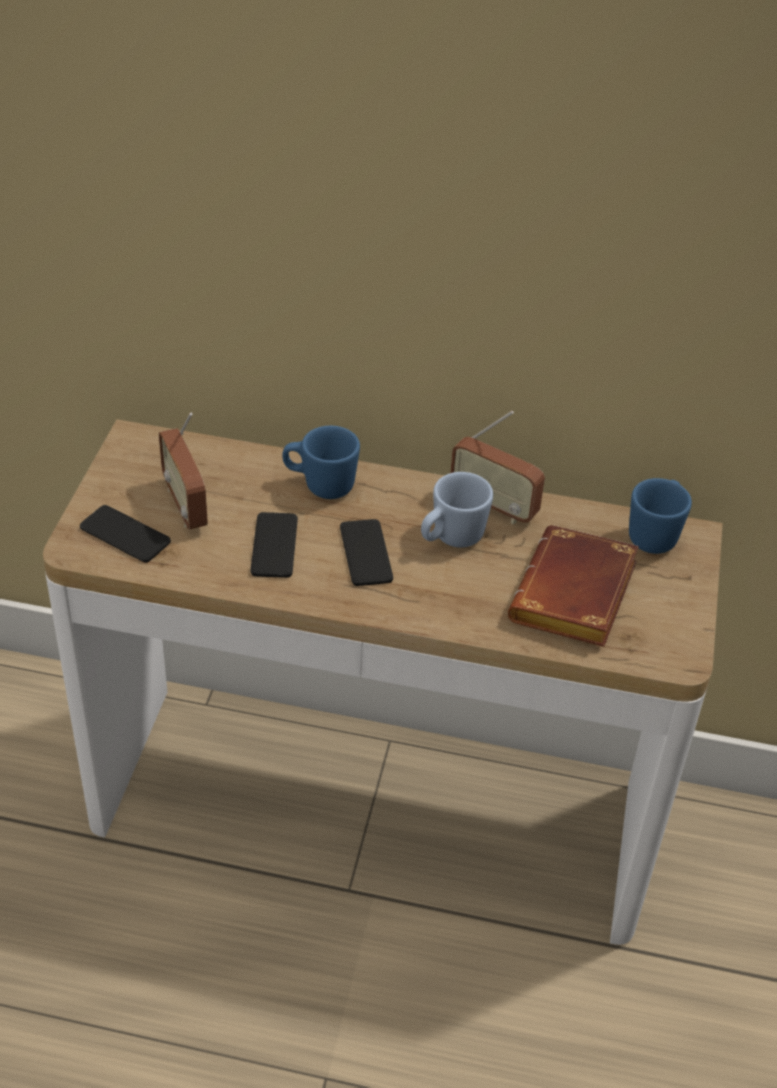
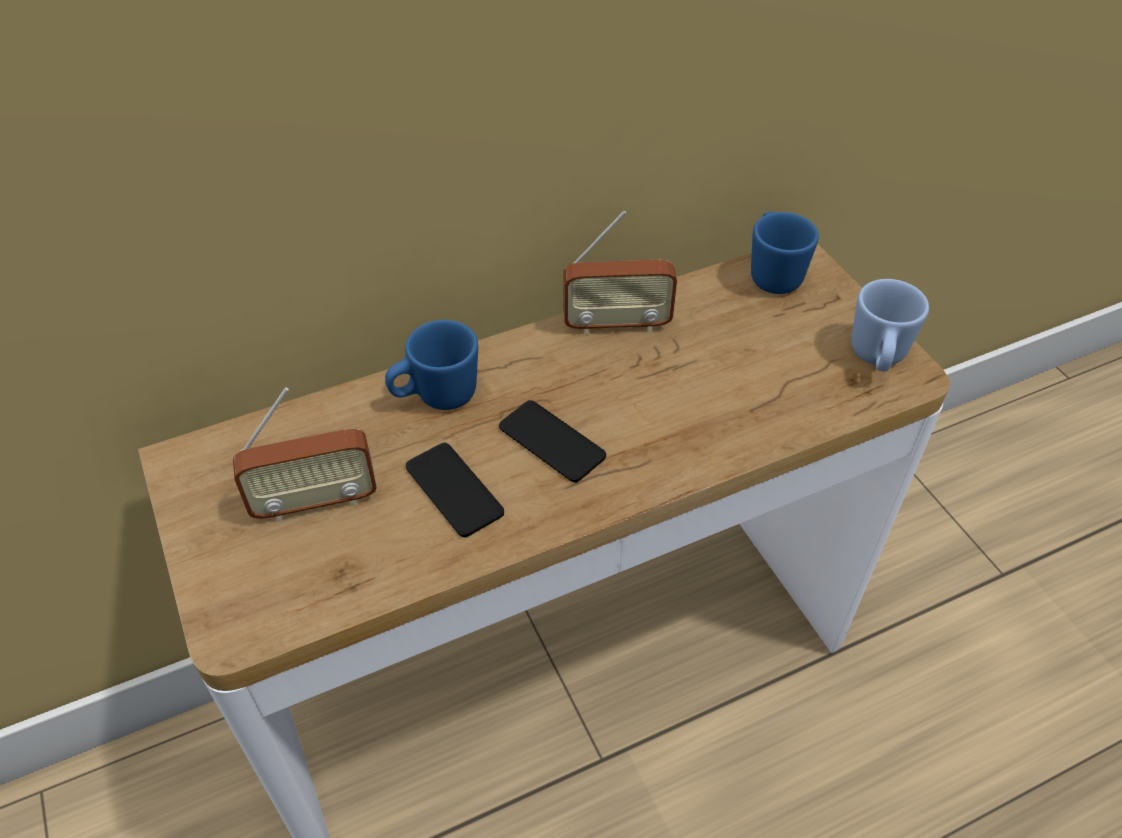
camera: 35 degrees left, 5 degrees up
phone [80,505,171,563] -> none
radio [159,413,208,529] -> radio turned 45 degrees counterclockwise [233,387,377,522]
blue mug [421,472,493,548] -> blue mug moved to [851,279,929,372]
brown book [508,525,639,647] -> none

